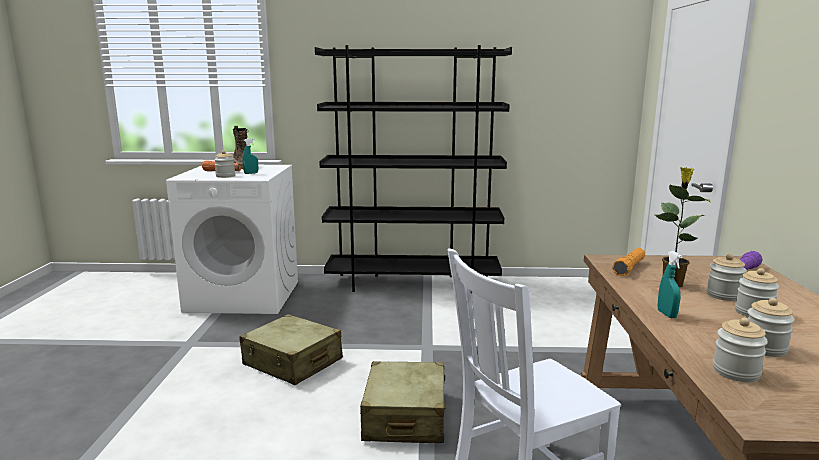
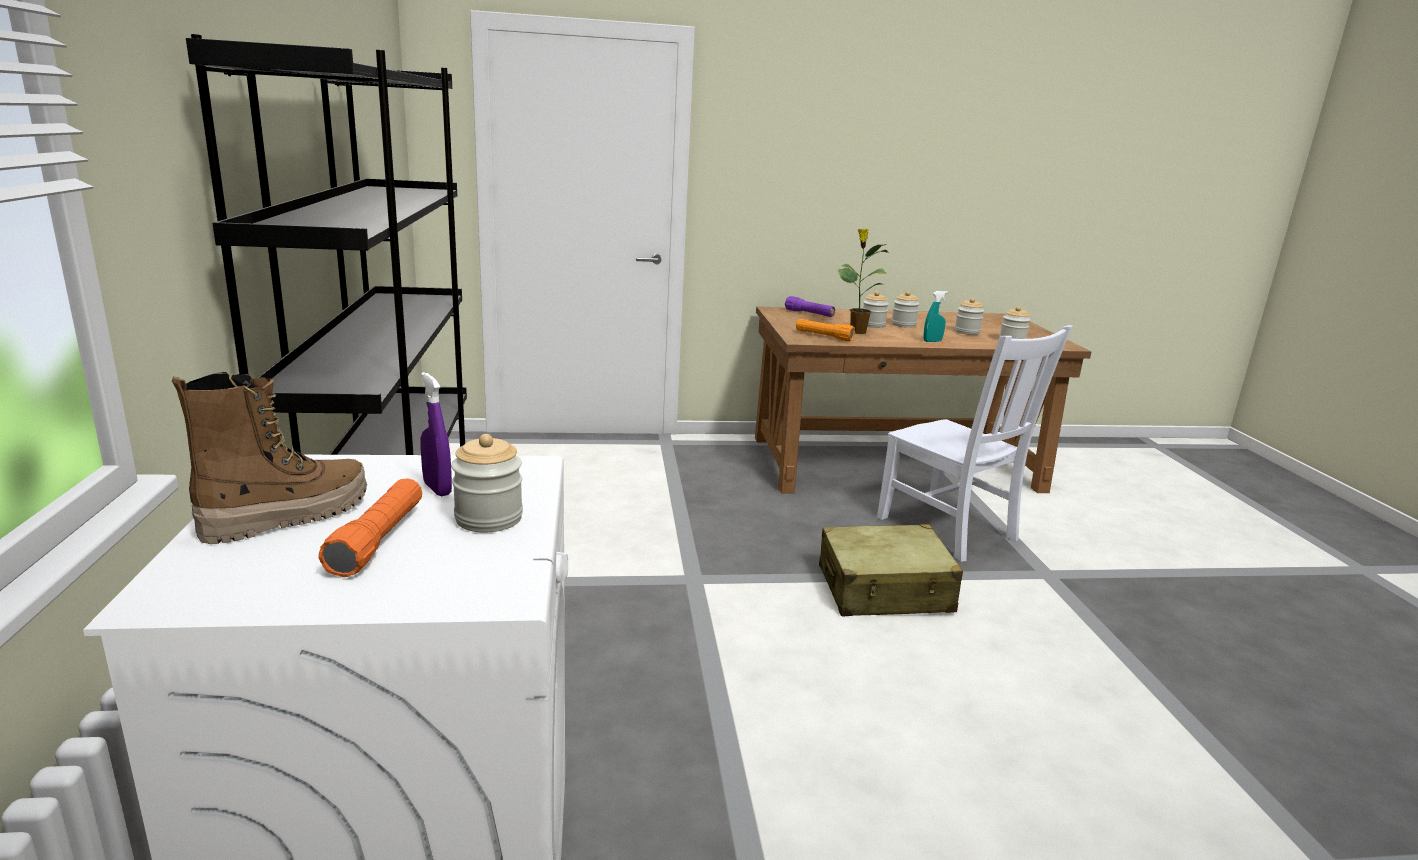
camera: 100 degrees left, 5 degrees up
beige suitcase [239,314,343,385] -> none
turquoise spray bottle [243,138,258,174] -> purple spray bottle [420,372,452,496]

